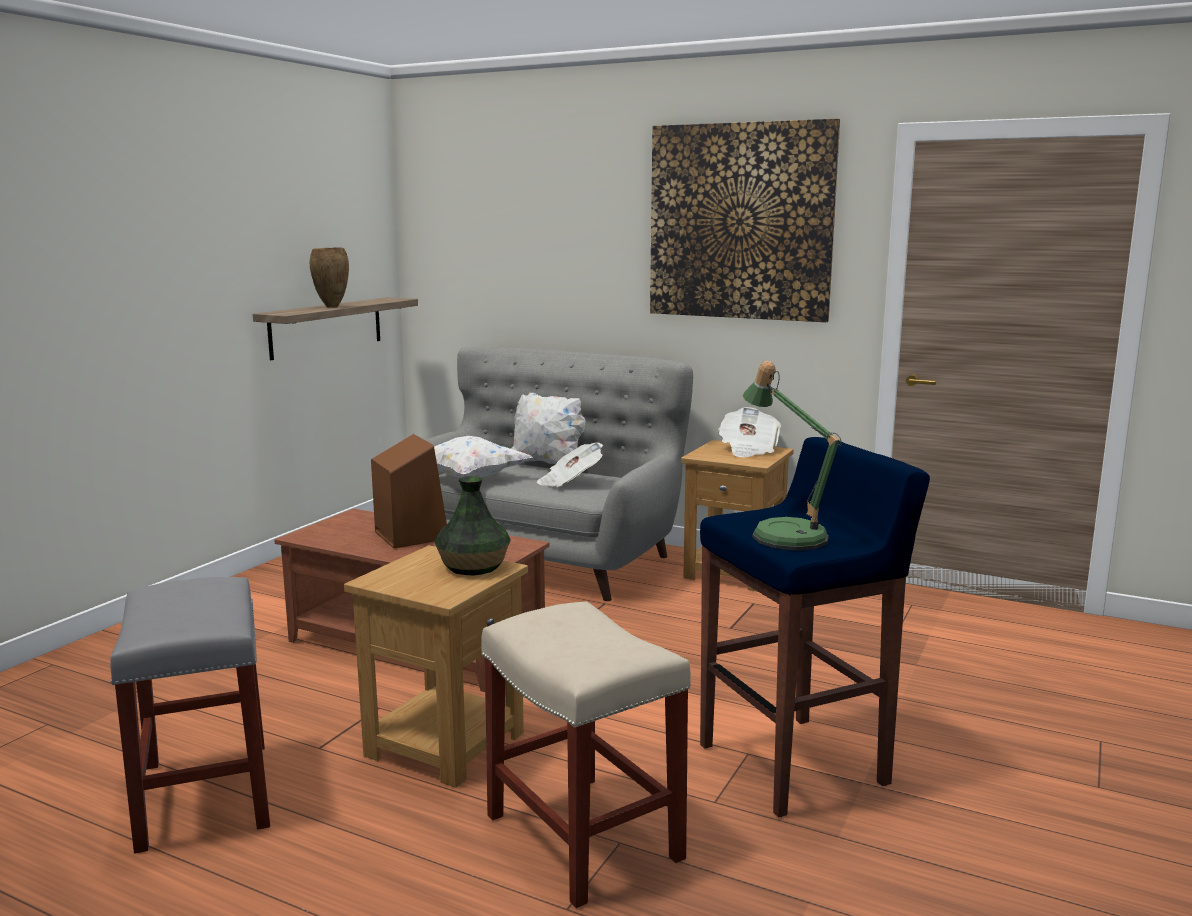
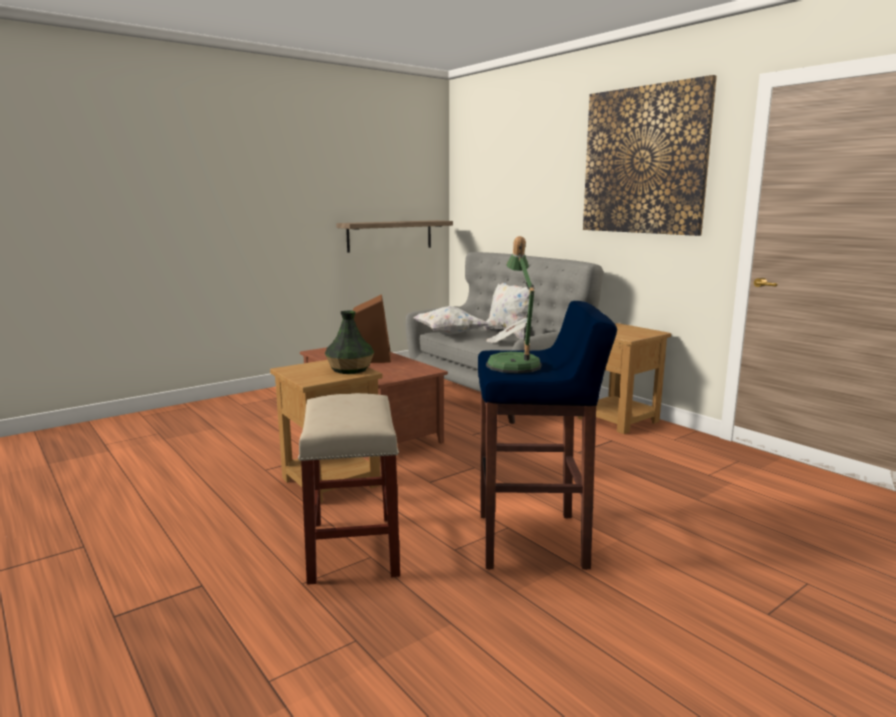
camera: 25 degrees right, 0 degrees up
grey stool [110,577,270,854] -> none
brown vase [310,247,349,308] -> none
newspaper [718,407,781,457] -> none

